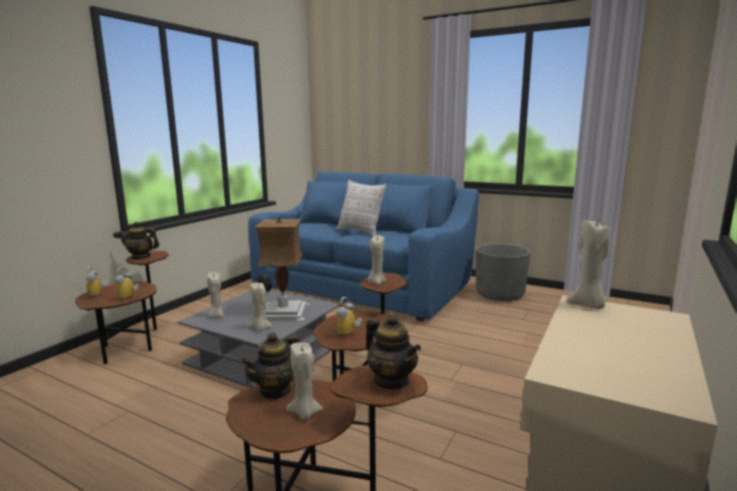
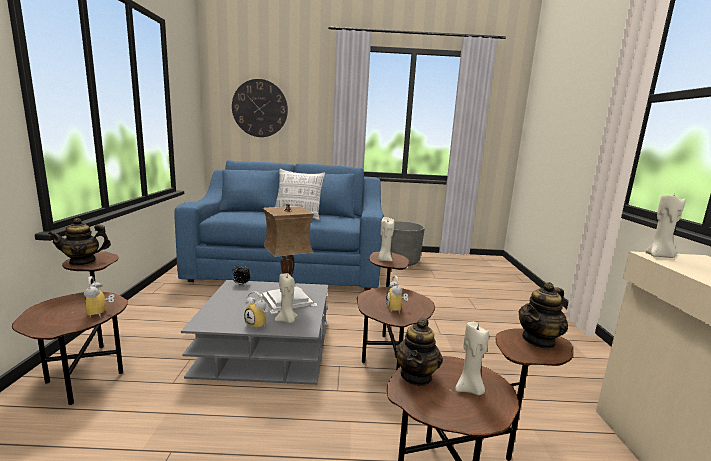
camera: 30 degrees left, 0 degrees up
alarm clock [86,266,108,298] -> alarm clock moved to [244,291,267,330]
beige candle [207,272,225,318] -> none
teapot [366,314,421,389] -> teapot turned 120 degrees clockwise [519,282,568,349]
none -> wall clock [232,79,288,137]

